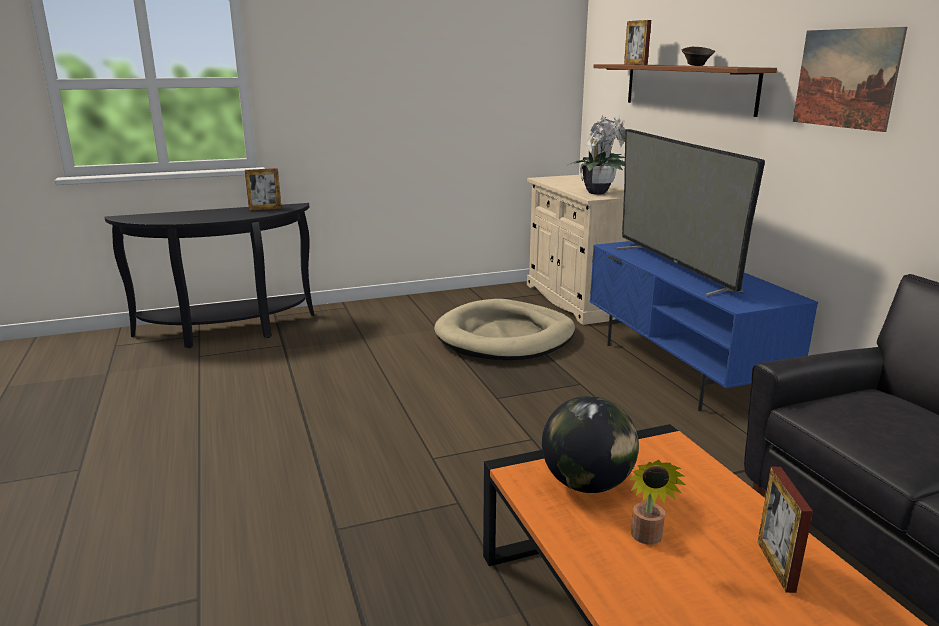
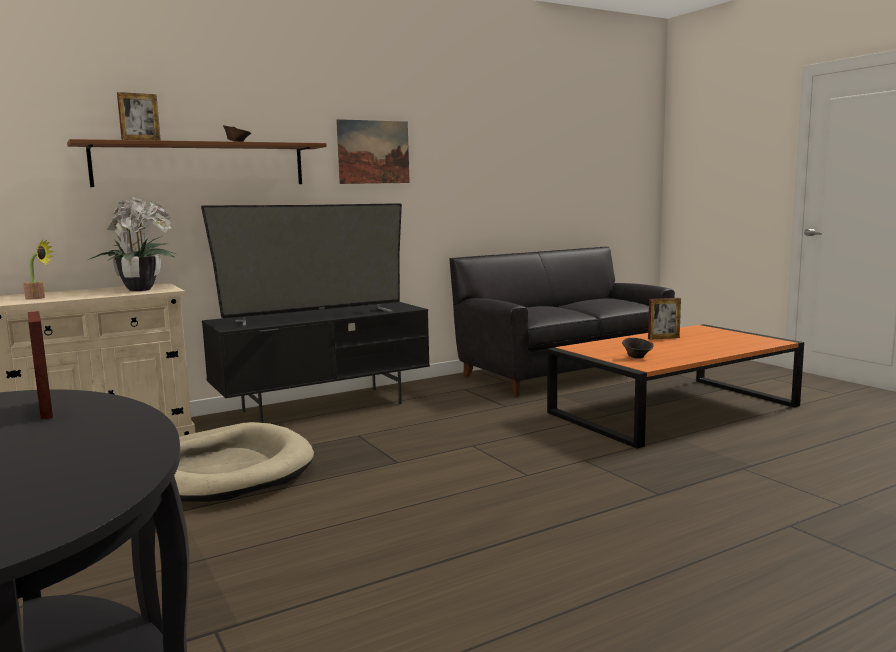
camera: 100 degrees left, 10 degrees down
globe [542,396,639,493] -> brown bowl [622,338,654,359]
blue tv stand [590,241,818,411] -> black tv stand [202,302,430,423]
potted plant [629,460,685,545] -> potted plant moved to [23,240,54,299]

